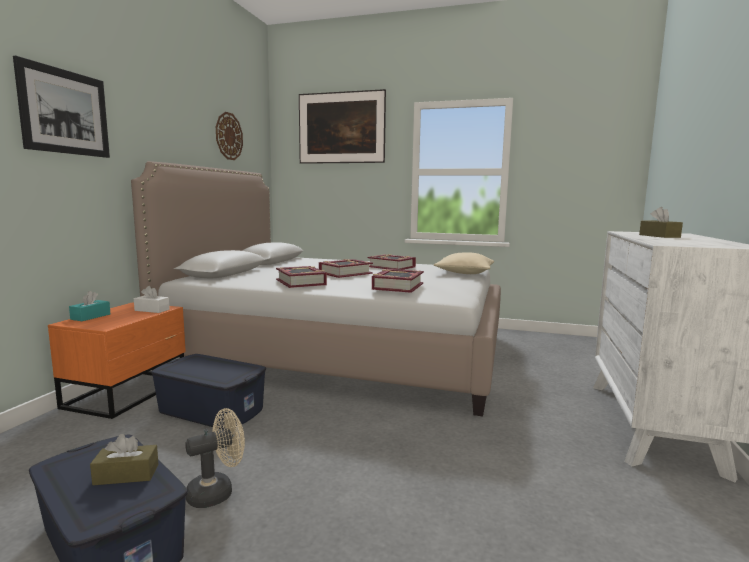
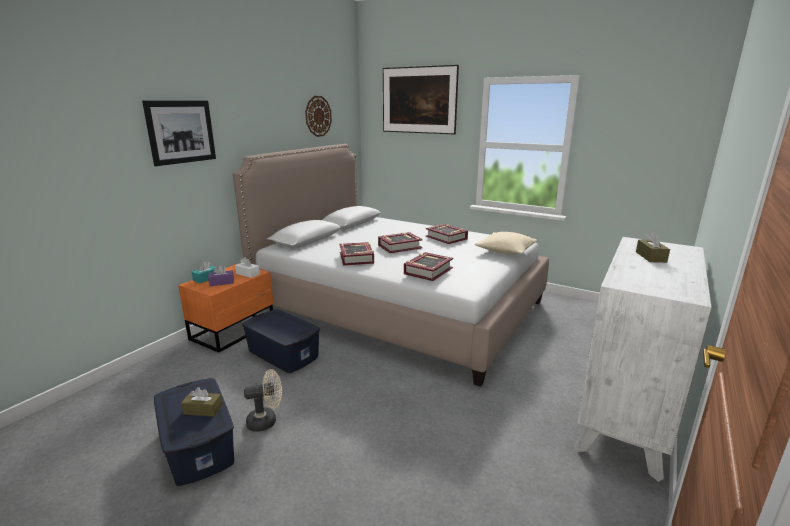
camera: 15 degrees right, 10 degrees up
none -> purple tissue box [208,265,234,286]

